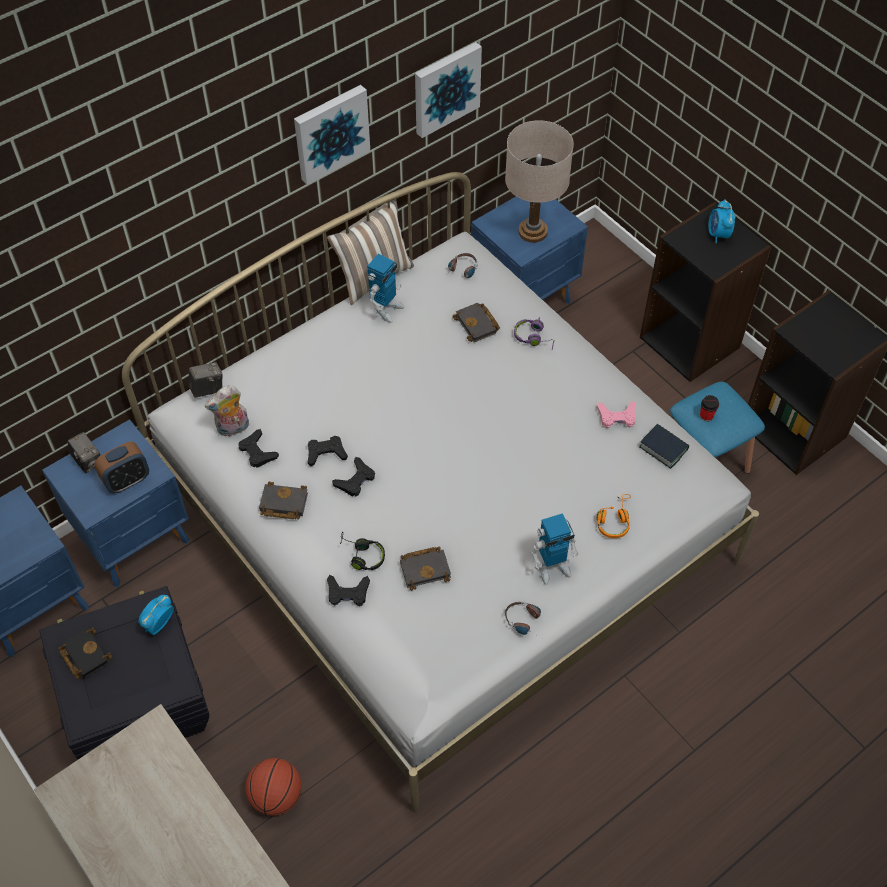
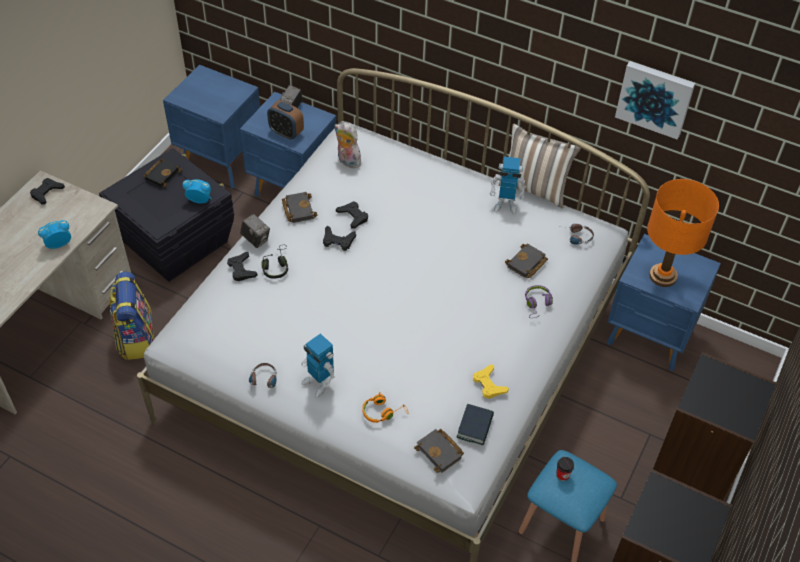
camera: 65 degrees right, 5 degrees down
camera [188,362,223,398] -> camera moved to [240,214,270,248]
black game controller [238,429,279,468] -> black game controller moved to [30,178,65,205]
basketball [245,758,301,816] -> backpack [109,272,154,360]
picture [294,85,370,185] -> none
black book [400,547,451,591] -> black book moved to [414,429,464,473]
beige table lamp [505,120,574,243] -> orange table lamp [647,179,719,287]
pink game controller [597,401,636,428] -> yellow game controller [473,364,509,399]
alarm clock [708,199,735,243] -> alarm clock moved to [38,220,71,249]

